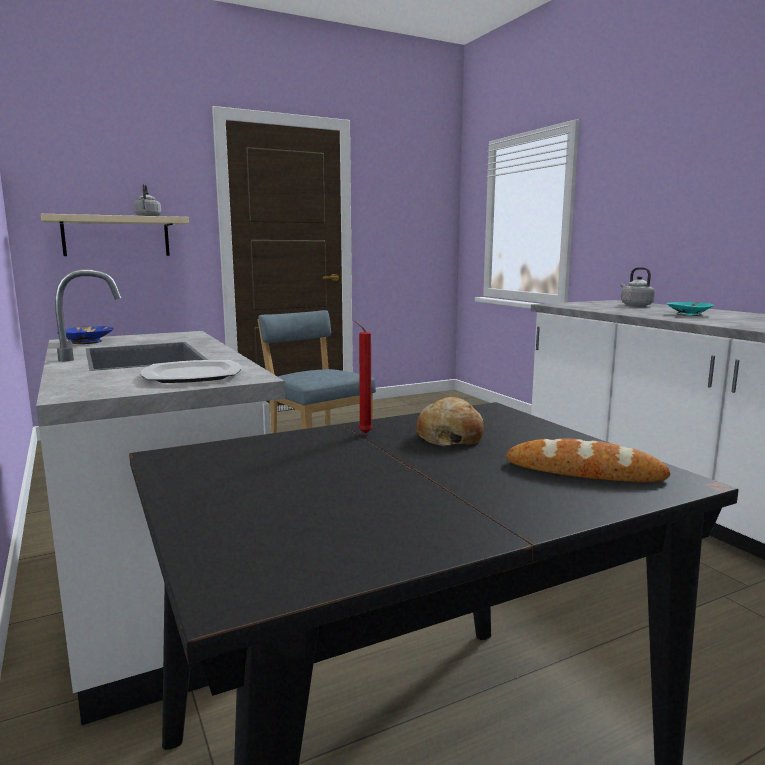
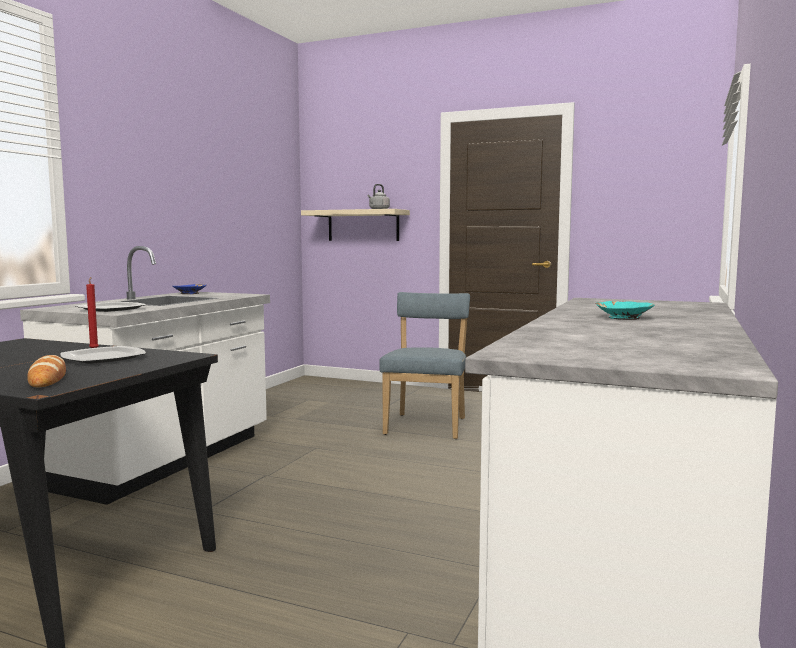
camera: 50 degrees right, 5 degrees down
bread [416,397,484,446] -> plate [60,346,146,364]
grey kettle [621,267,655,306] -> none

